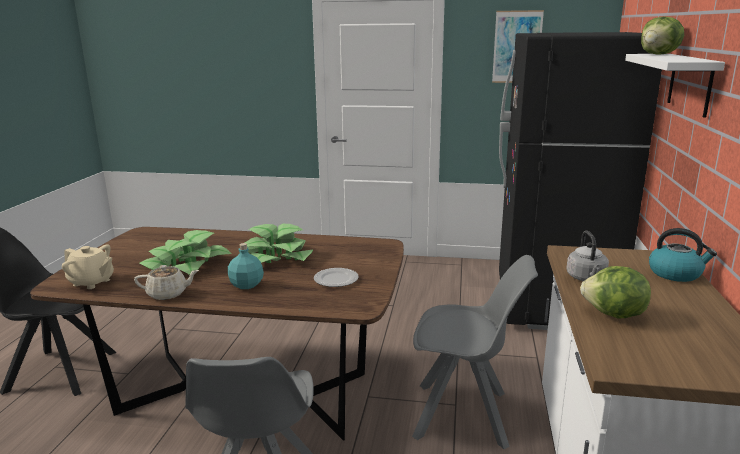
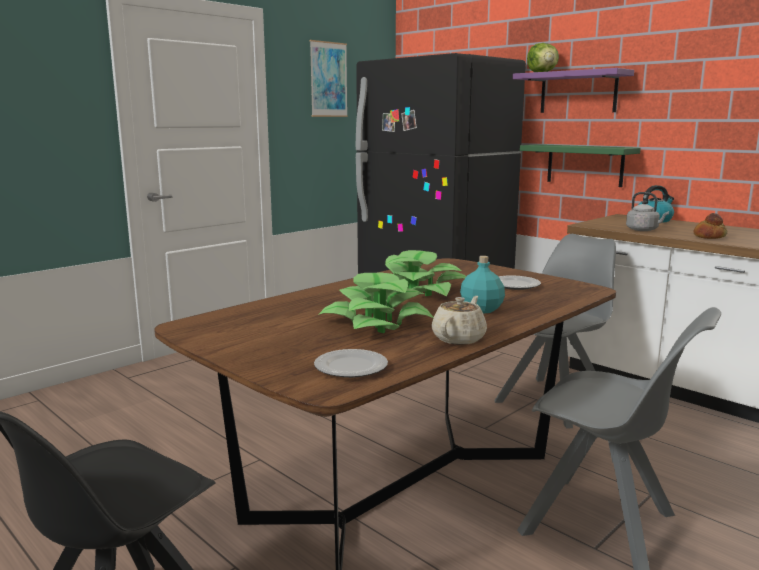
camera: 55 degrees left, 5 degrees down
beige teapot [62,244,114,289] -> plate [314,349,388,378]
lettuce [580,266,651,319] -> bread [694,213,727,239]
white shelf [625,54,725,118] -> purple shelf [512,68,634,113]
none -> green shelf [520,144,641,187]

